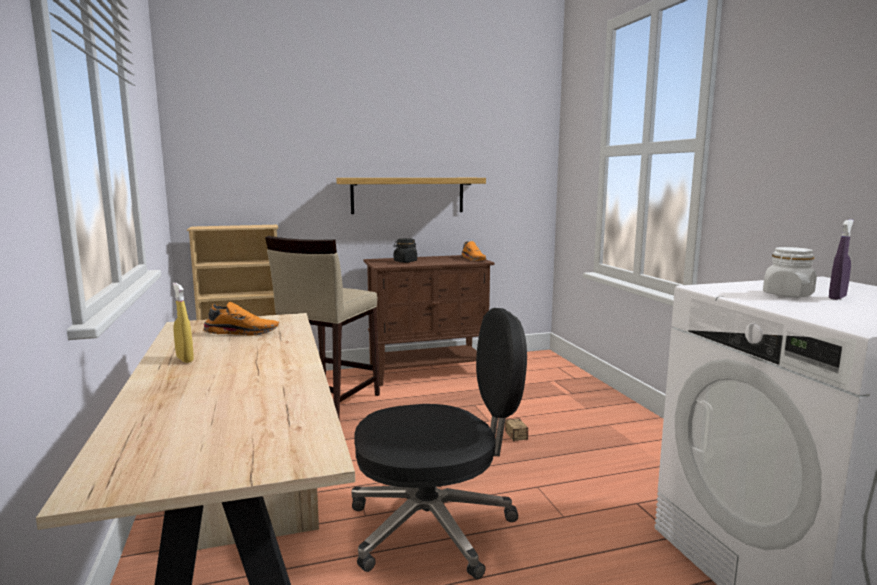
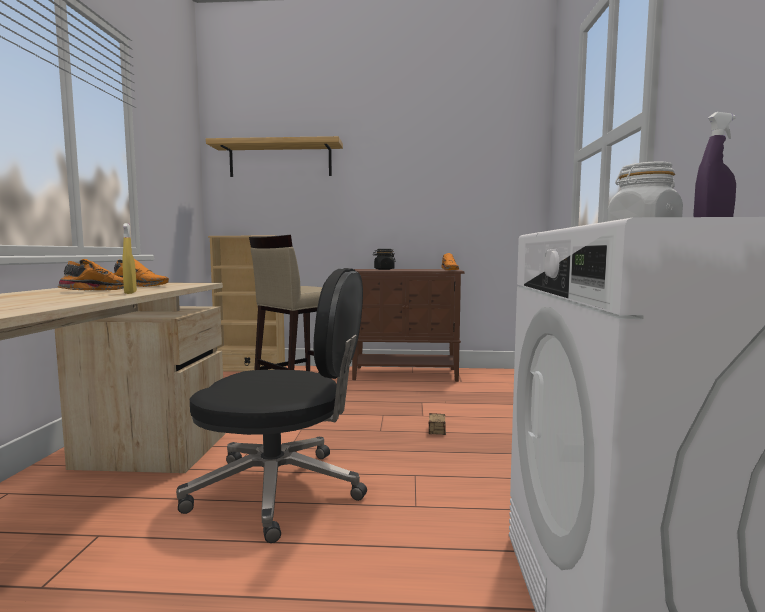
camera: 20 degrees right, 5 degrees down
yellow spray bottle [173,283,194,363] -> yellow spray bottle moved to [122,223,137,294]
shelf [336,178,486,214] -> shelf moved to [206,136,343,177]
none -> orange shoe [58,259,124,290]

